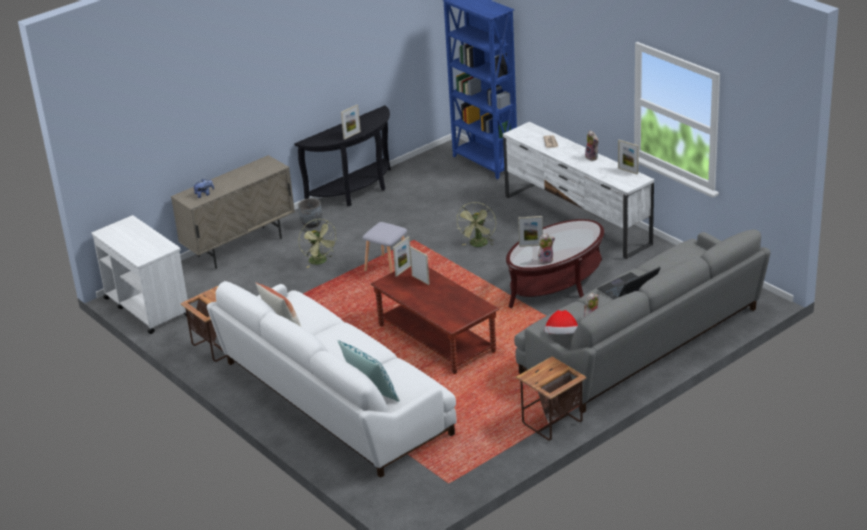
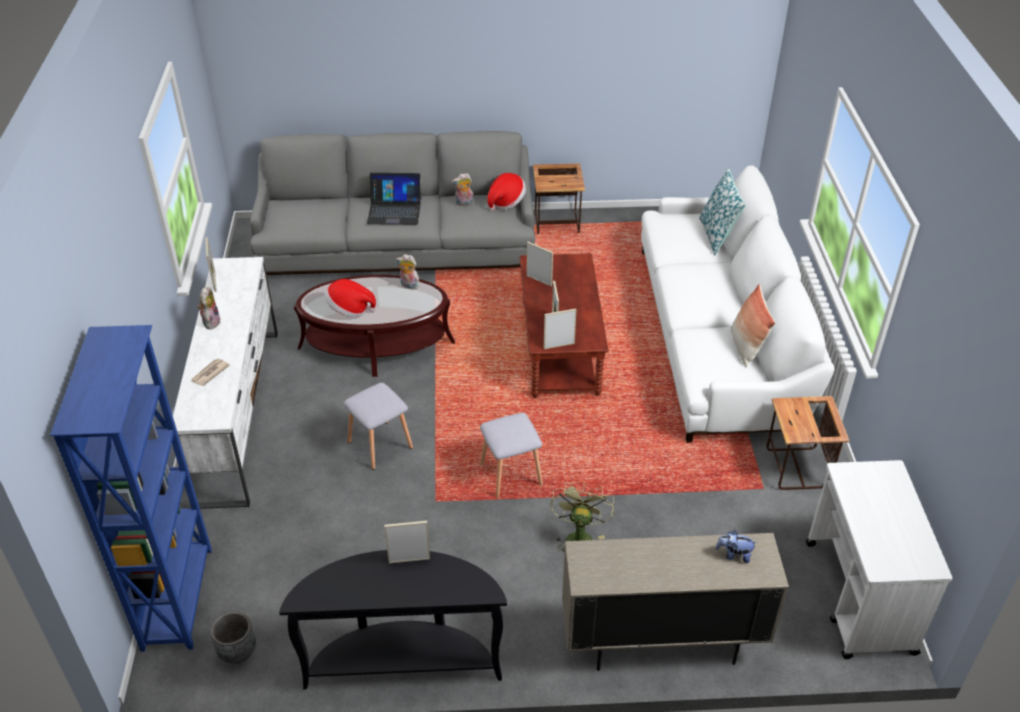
camera: 145 degrees left, 10 degrees up
grey planter [298,198,322,228] -> grey planter moved to [210,611,256,664]
green fan [456,202,496,247] -> grey stool [344,383,413,470]
picture frame [518,216,543,247] -> picture frame moved to [526,242,553,287]
none -> hat [324,279,376,317]

